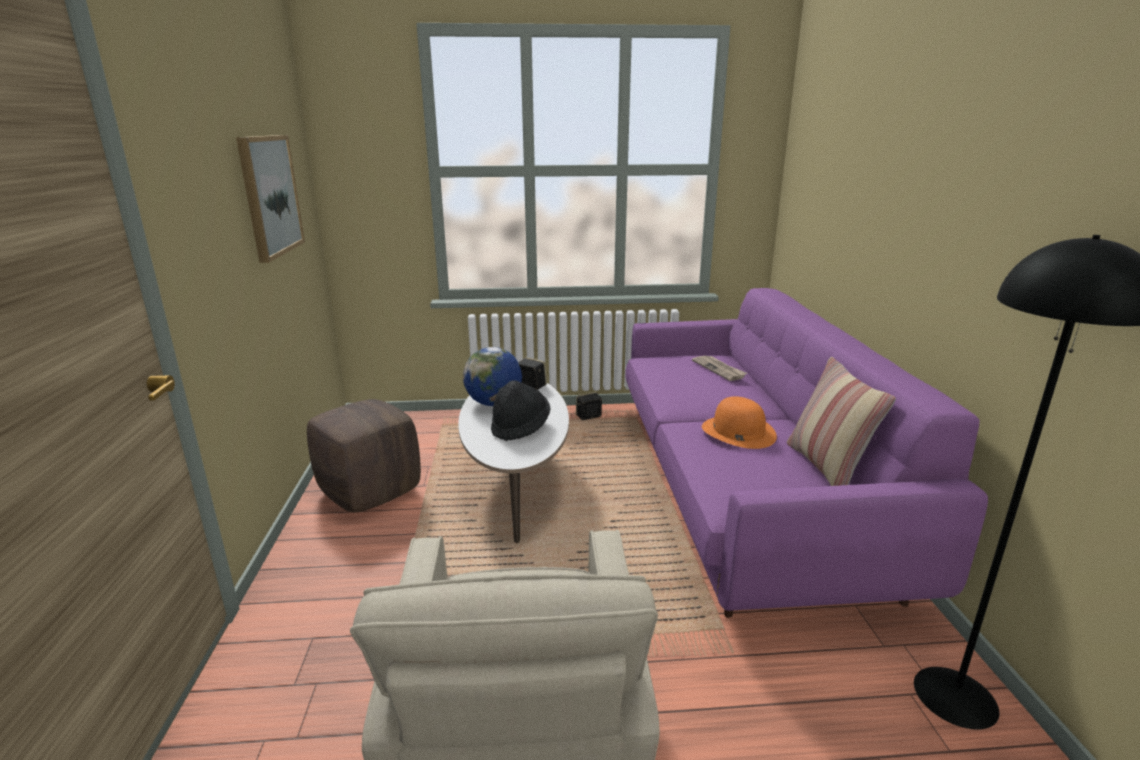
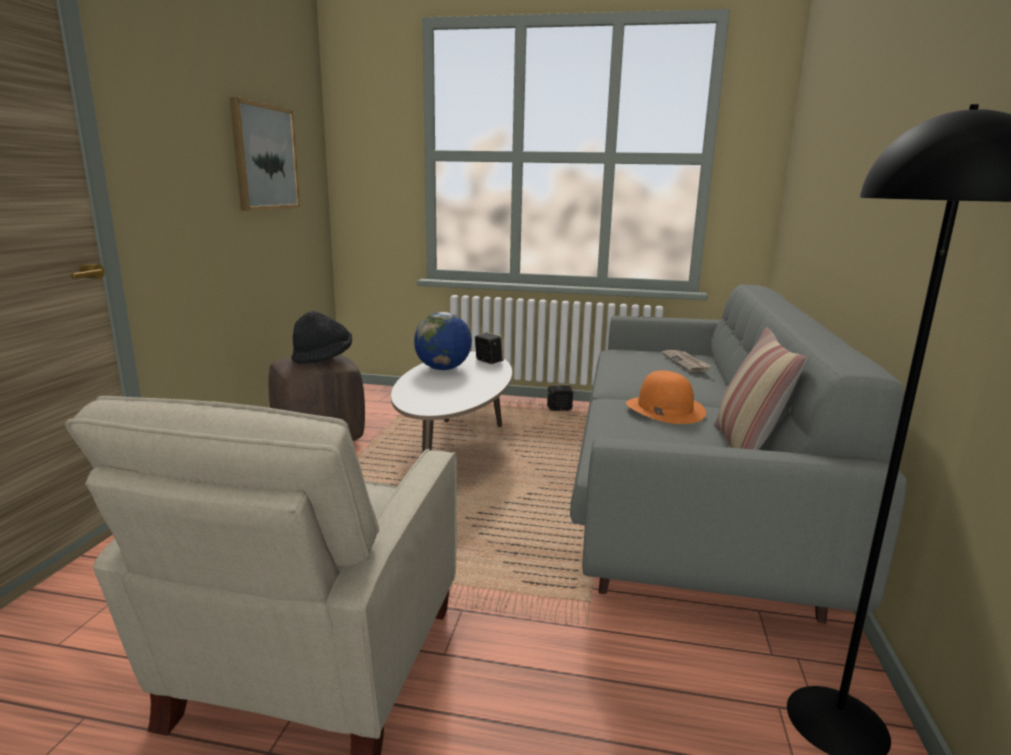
camera: 15 degrees right, 5 degrees down
black hat [491,380,551,441] -> black hat moved to [292,311,352,364]
purple sofa [625,288,988,618] -> grey sofa [570,285,907,624]

